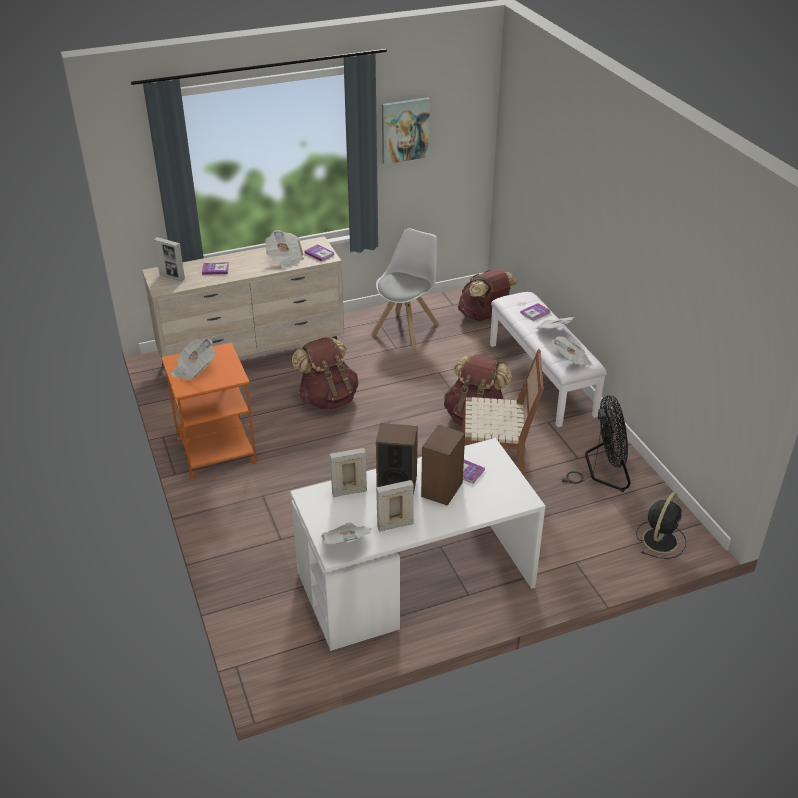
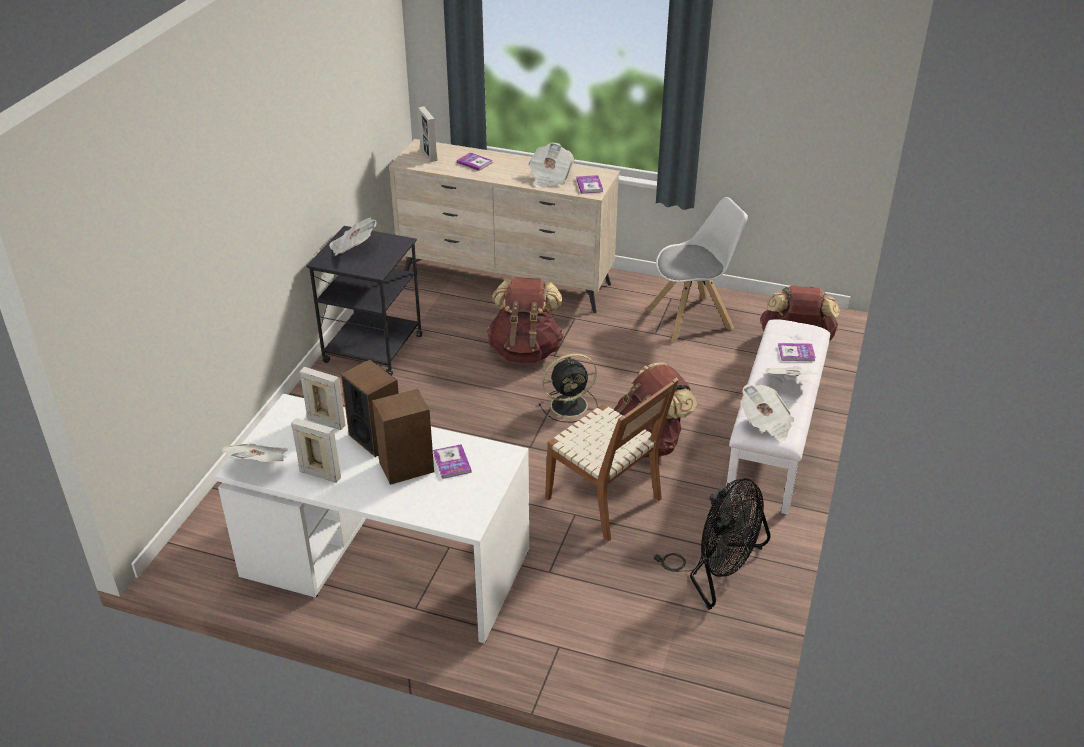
camera: 40 degrees right, 0 degrees up
orange cart [161,343,258,478] -> black cart [307,226,423,376]
picture [382,97,430,165] -> none
black fan [636,492,686,559] -> black fan moved to [538,354,598,423]

